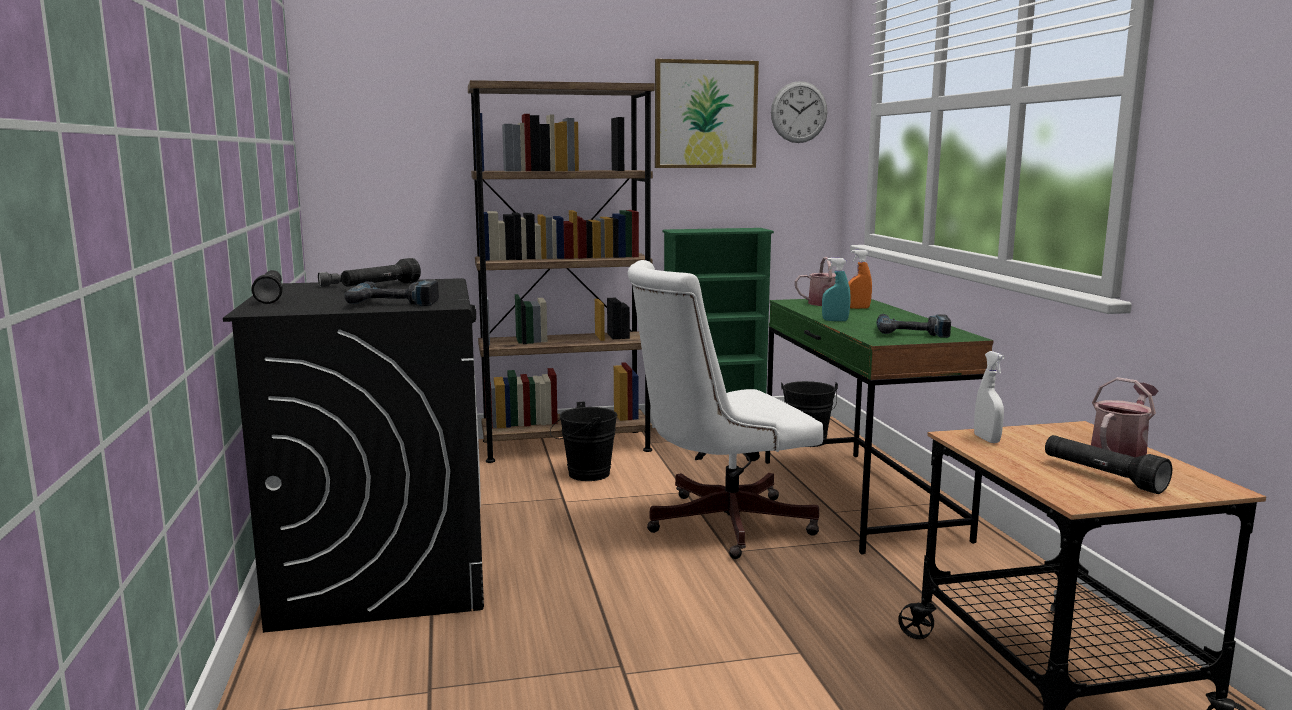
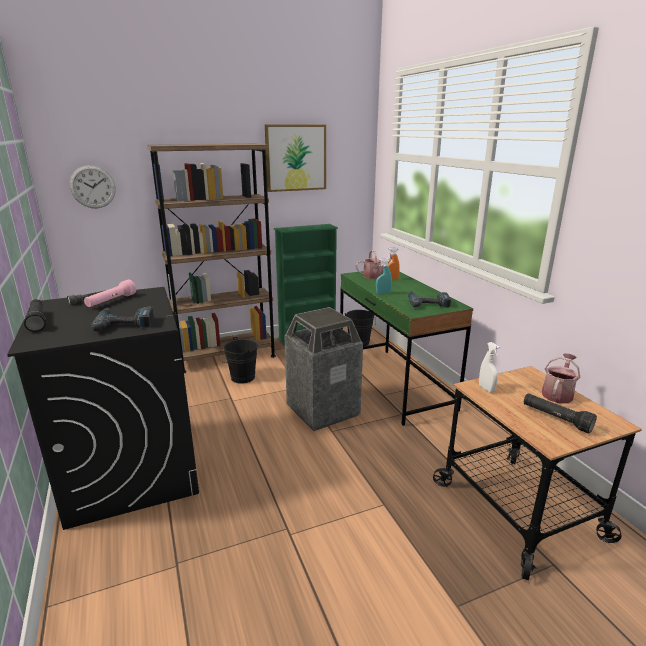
camera: 10 degrees left, 10 degrees up
black flashlight [341,258,421,287] -> pink flashlight [84,279,136,307]
white office chair [628,260,823,559] -> trash can [284,307,363,431]
wall clock [771,81,827,143] -> wall clock moved to [69,165,116,208]

